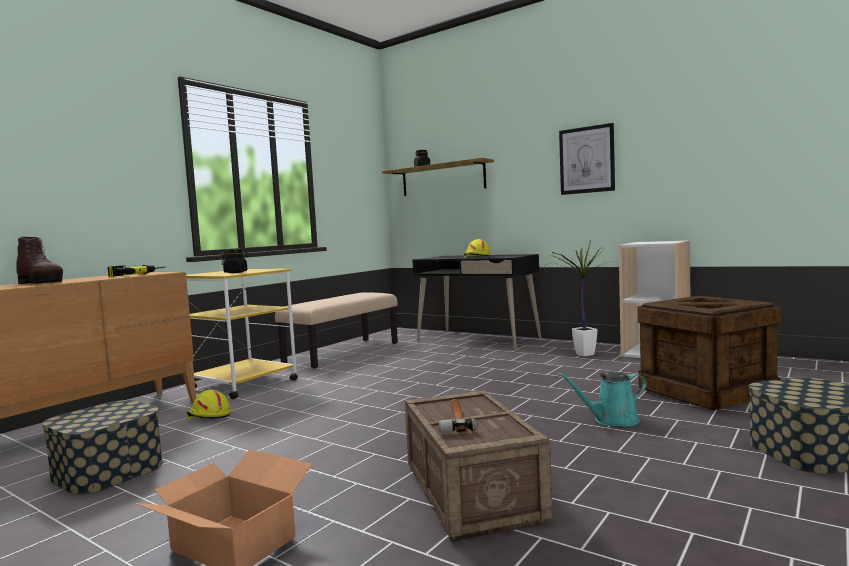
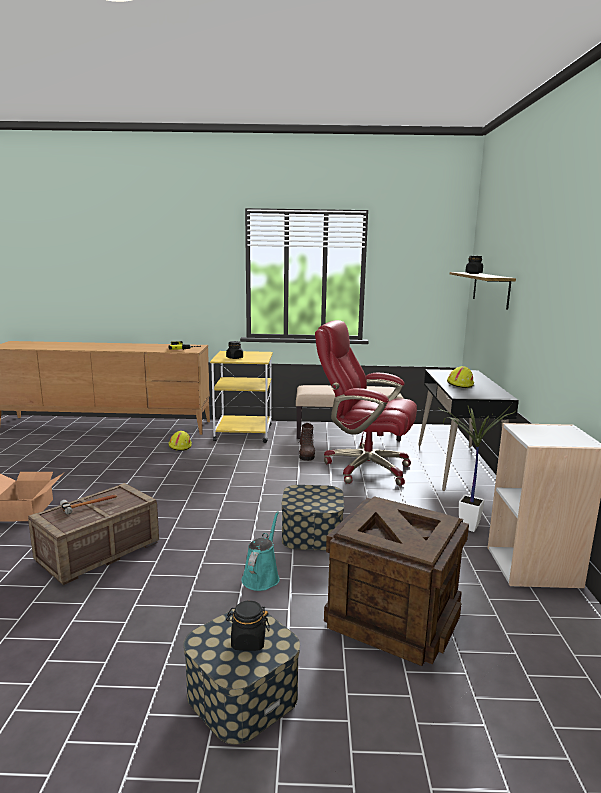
camera: 55 degrees right, 10 degrees up
brown boot [16,237,63,284] -> brown boot moved to [299,423,315,461]
storage box [42,400,163,495] -> storage box moved to [281,485,344,551]
turquoise watering can [558,372,647,427] -> turquoise watering can turned 60 degrees clockwise [241,511,280,591]
picture [559,123,615,195] -> none
none -> black jar [226,600,270,651]
none -> red office chair [315,320,417,486]

